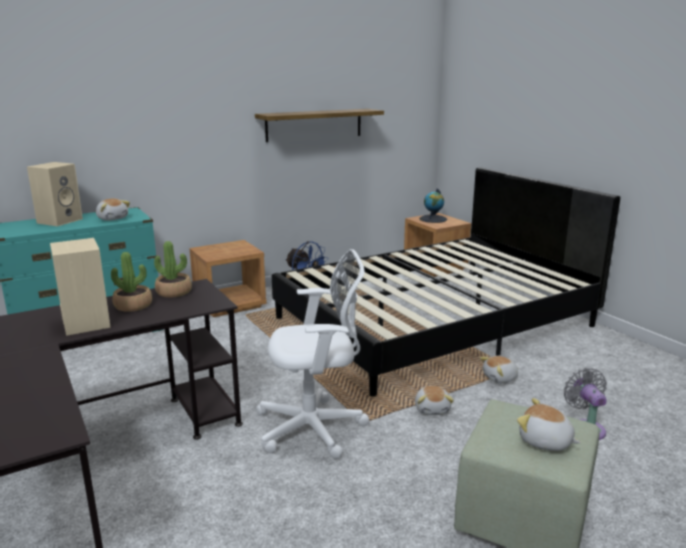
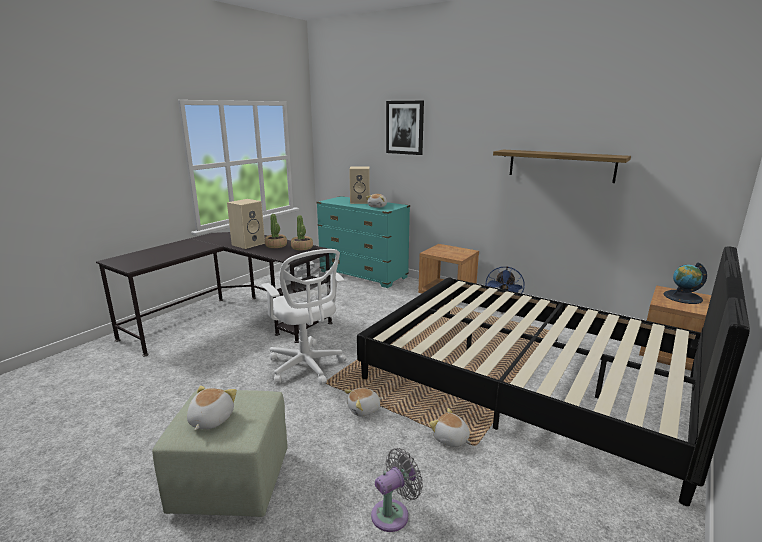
camera: 65 degrees right, 0 degrees up
none -> picture [386,101,424,155]

